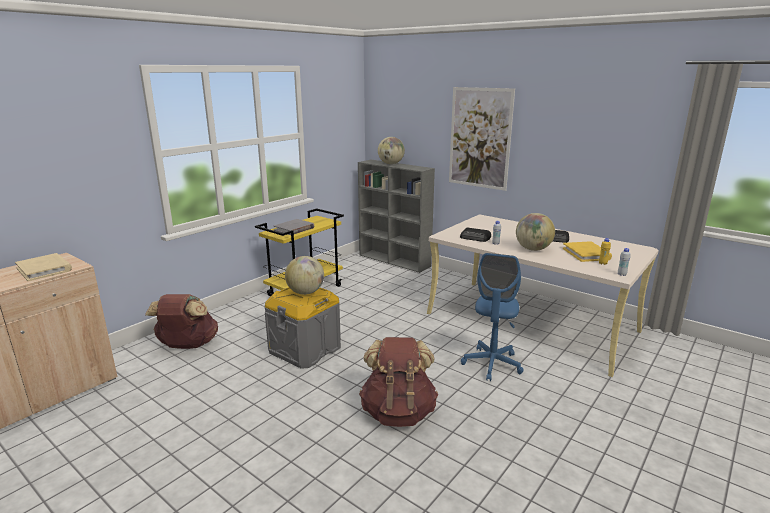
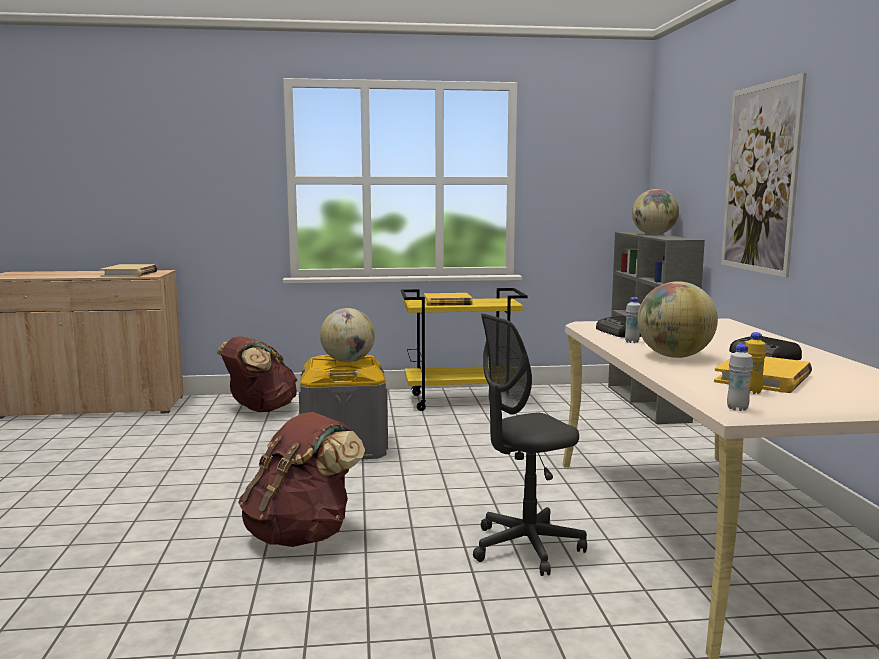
camera: 45 degrees right, 10 degrees down
grey book [274,219,314,235] -> yellow book [424,293,472,306]
blue office chair [461,253,524,381] -> grey office chair [473,313,587,576]

